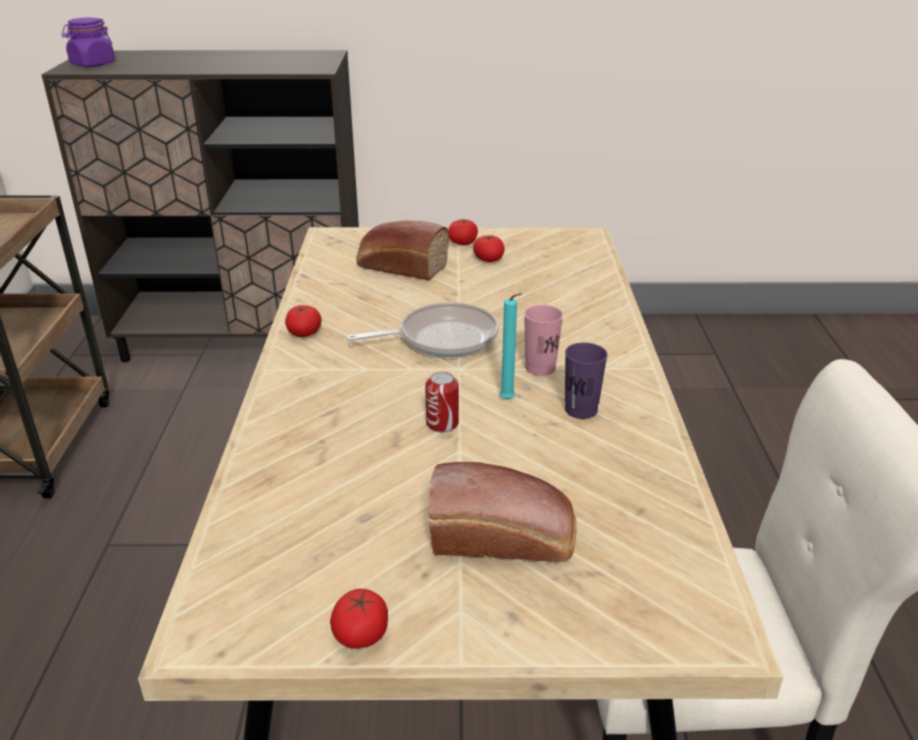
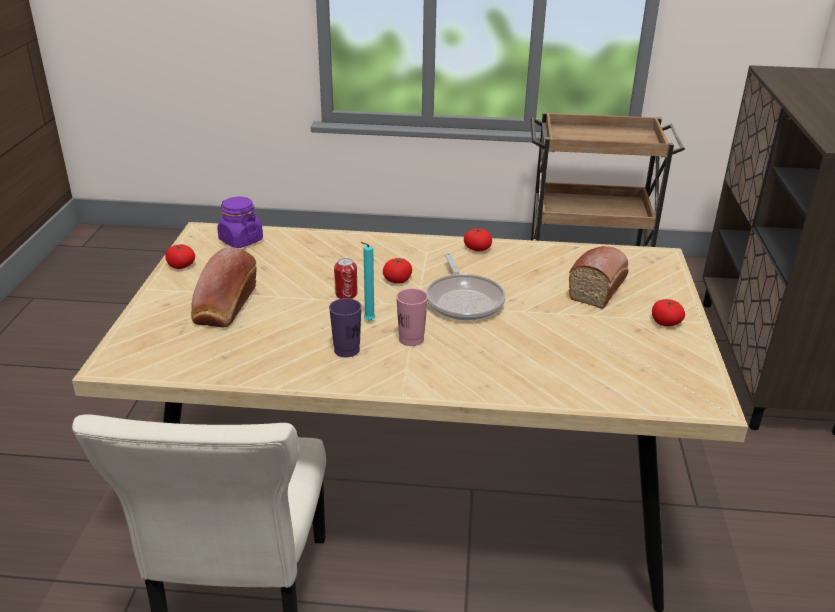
camera: 95 degrees right, 0 degrees up
purple jar [62,18,115,67] -> purple jar moved to [217,197,263,248]
tomato [473,235,504,262] -> tomato moved to [383,258,412,284]

